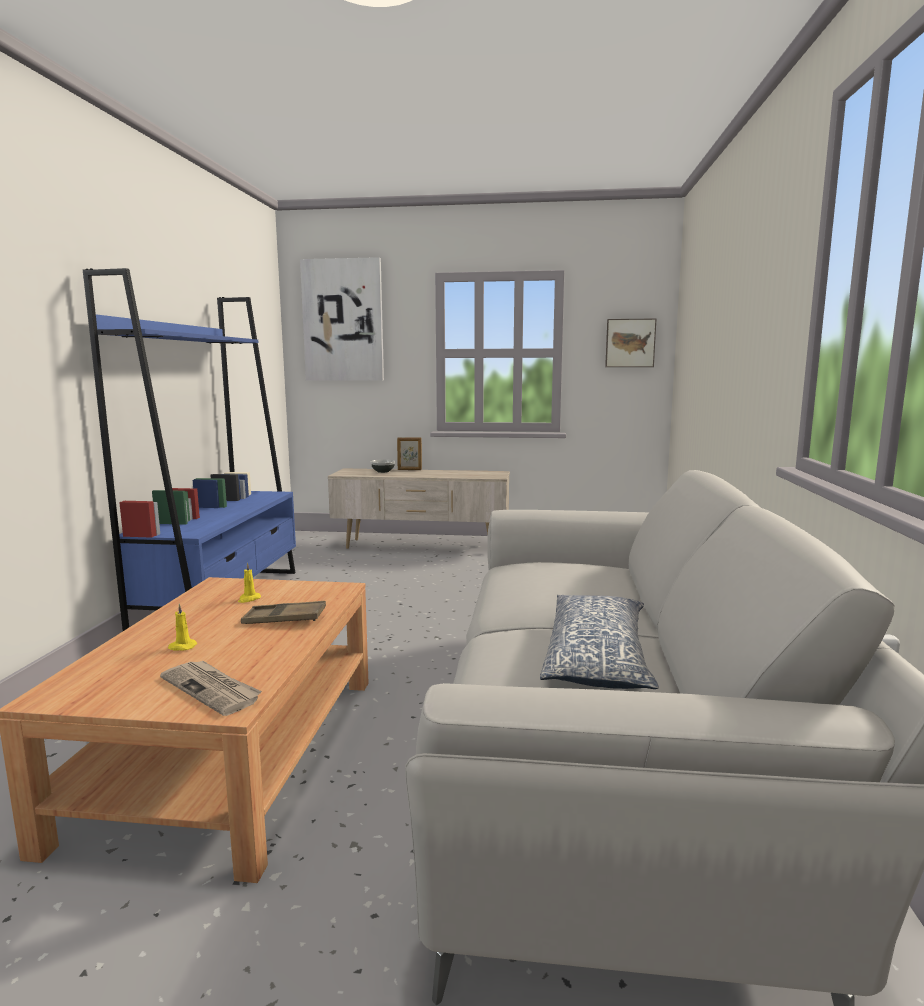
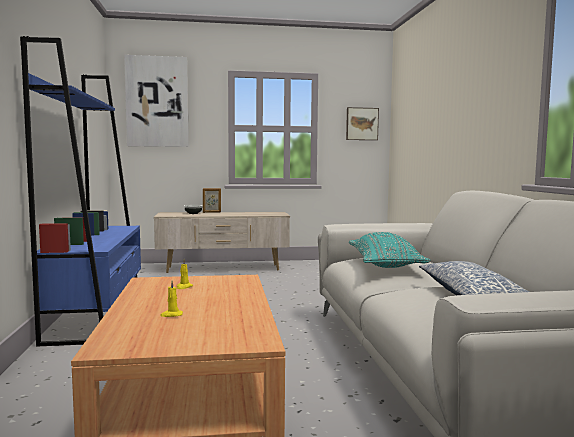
camera: 15 degrees left, 5 degrees down
newspaper [160,660,262,716] -> none
brown tray [241,601,326,624] -> none
none -> turquoise pillow [349,232,430,268]

